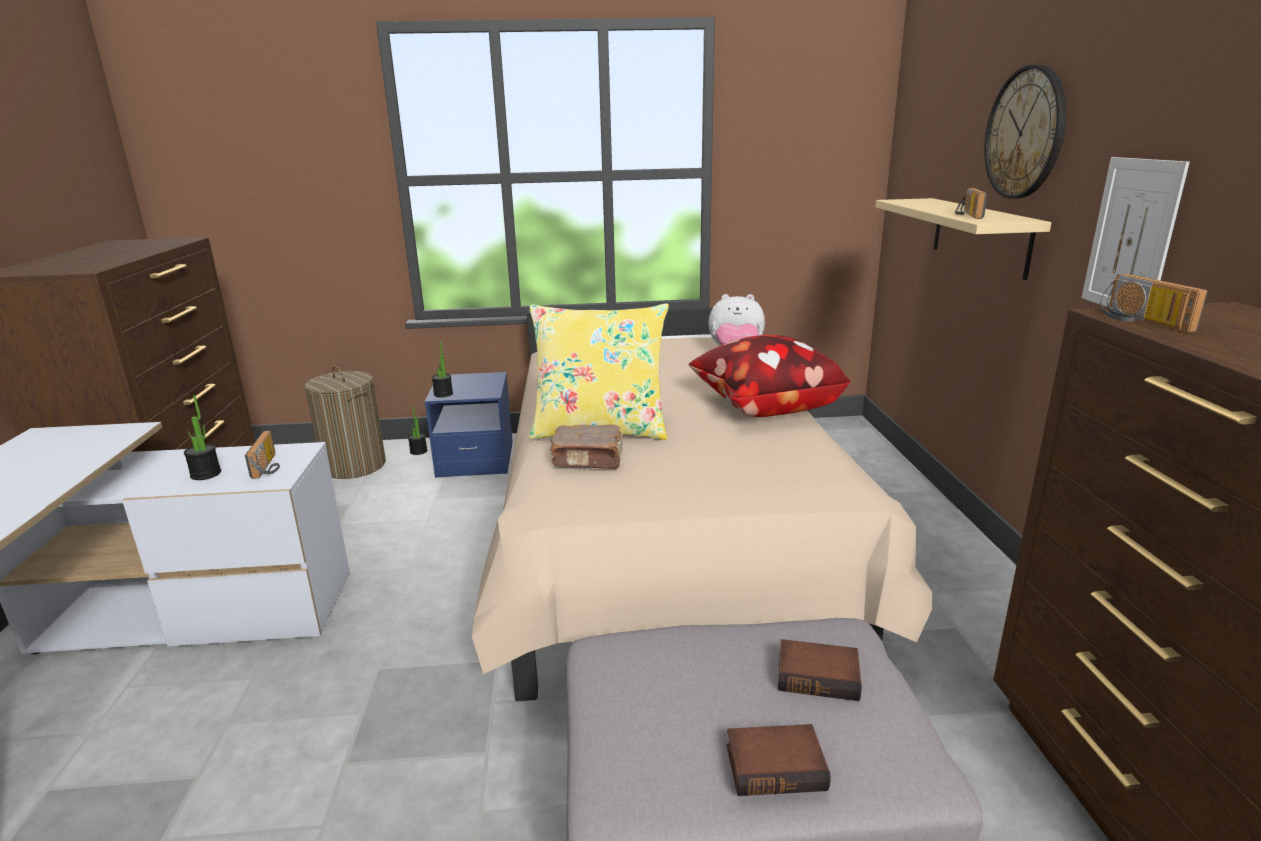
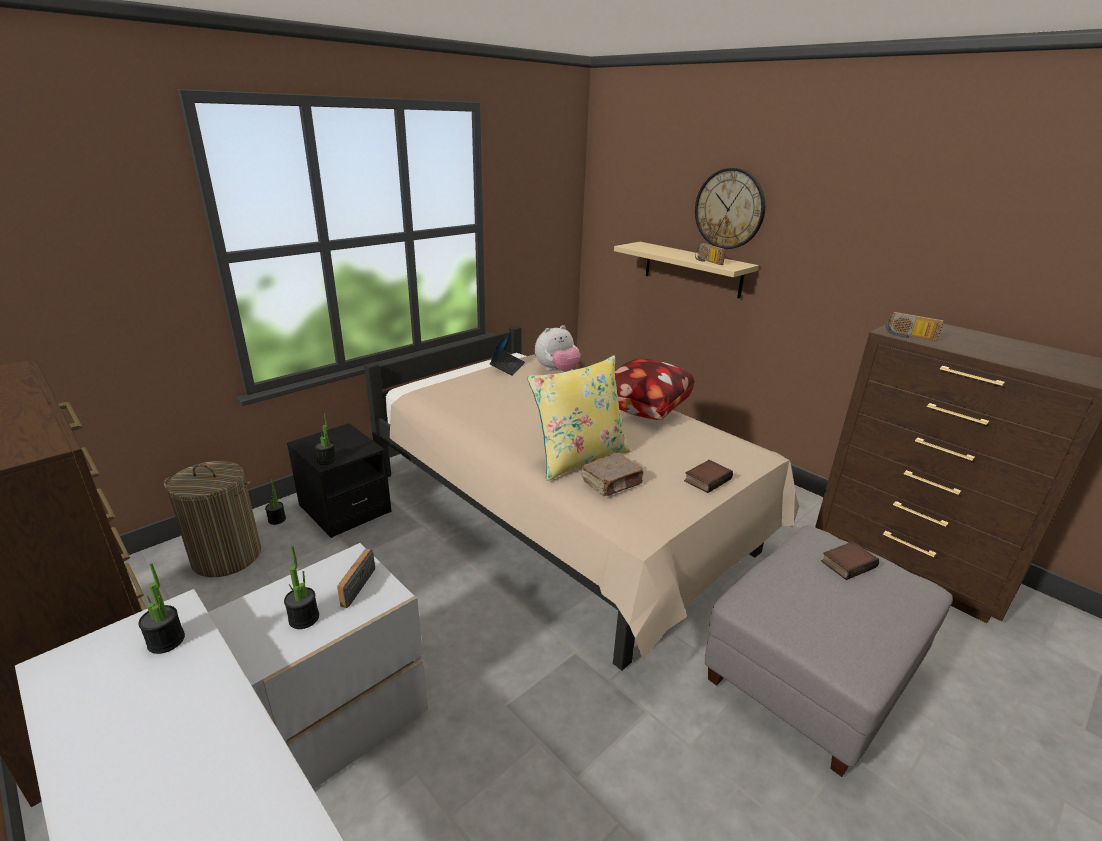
camera: 40 degrees left, 5 degrees up
radio [245,431,280,479] -> radio turned 120 degrees counterclockwise [337,548,375,608]
blue nightstand [425,372,513,478] -> black nightstand [287,423,392,538]
book [727,724,831,796] -> book moved to [684,460,733,493]
picture [1082,157,1190,307] -> none
none -> potted plant [138,563,185,654]
none -> laptop [490,331,525,376]

